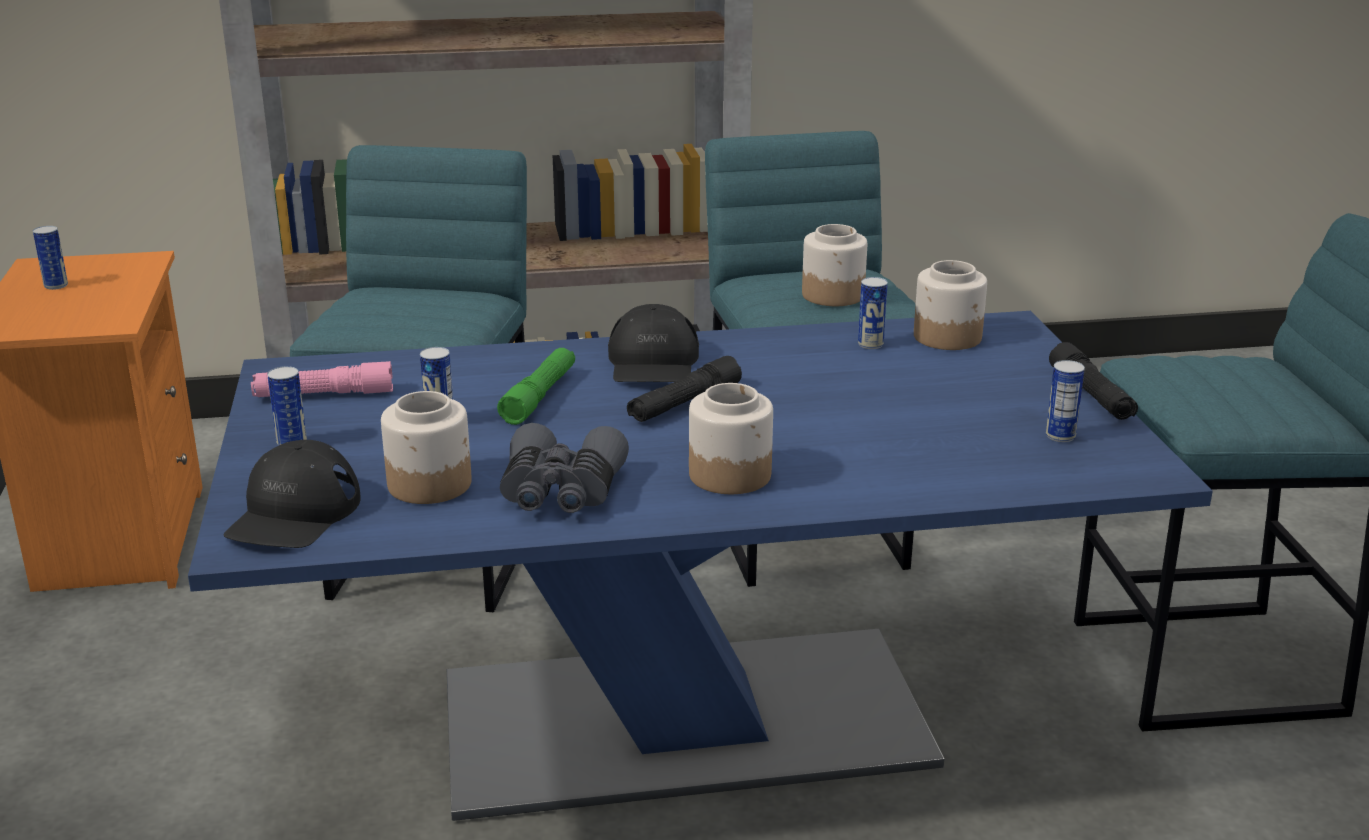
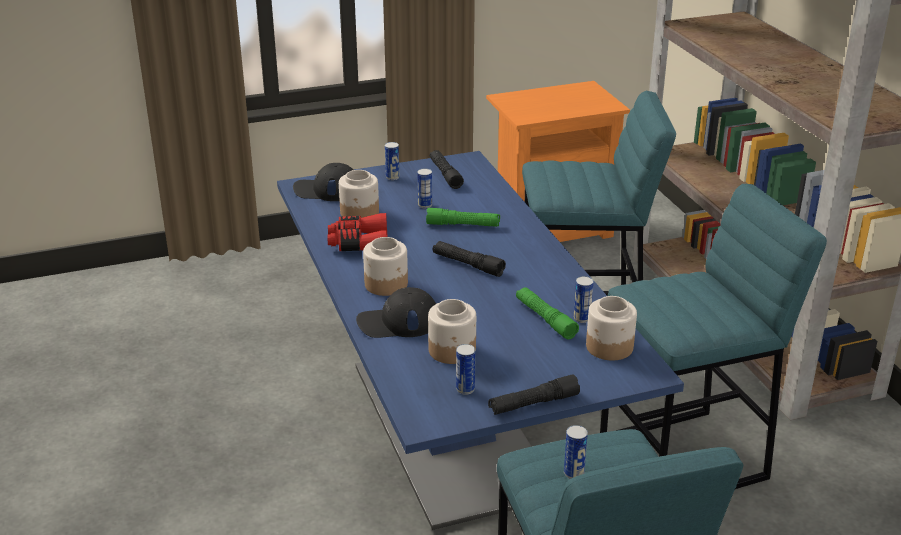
camera: 80 degrees right, 5 degrees up
can [33,226,68,290] -> can moved to [564,425,588,479]
pink flashlight [251,361,393,397] -> black flashlight [430,150,464,189]
grey binoculars [500,423,629,513] -> red binoculars [327,213,387,251]
black cap [608,304,699,382] -> black cap moved to [356,287,436,338]
jar [802,224,867,306] -> jar moved to [428,299,476,364]
none -> green flashlight [516,287,579,340]

